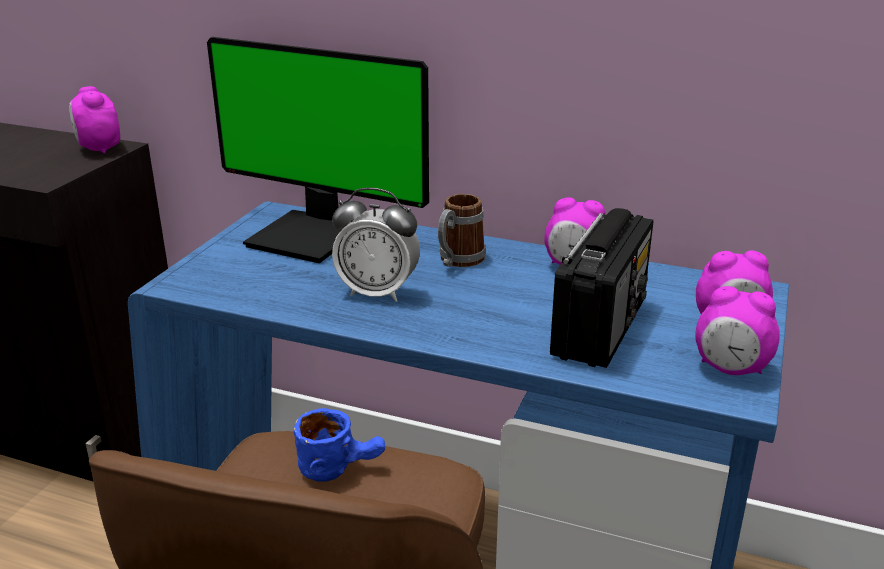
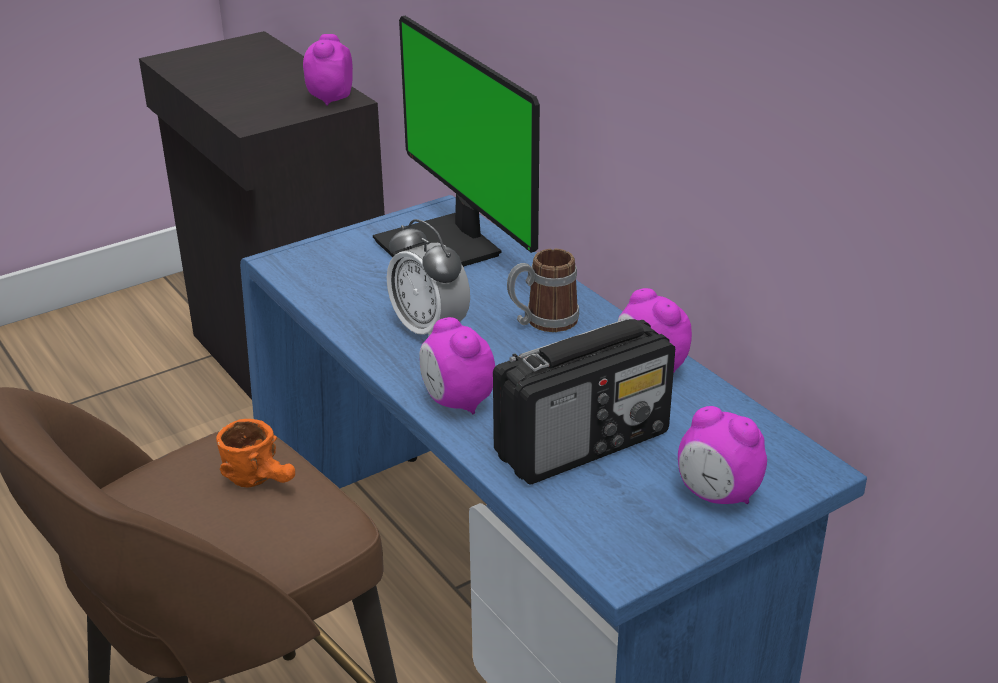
camera: 35 degrees right, 5 degrees up
blue mug [294,408,385,482] -> orange mug [216,419,295,488]
alarm clock [695,286,780,375] -> alarm clock moved to [419,317,495,414]

